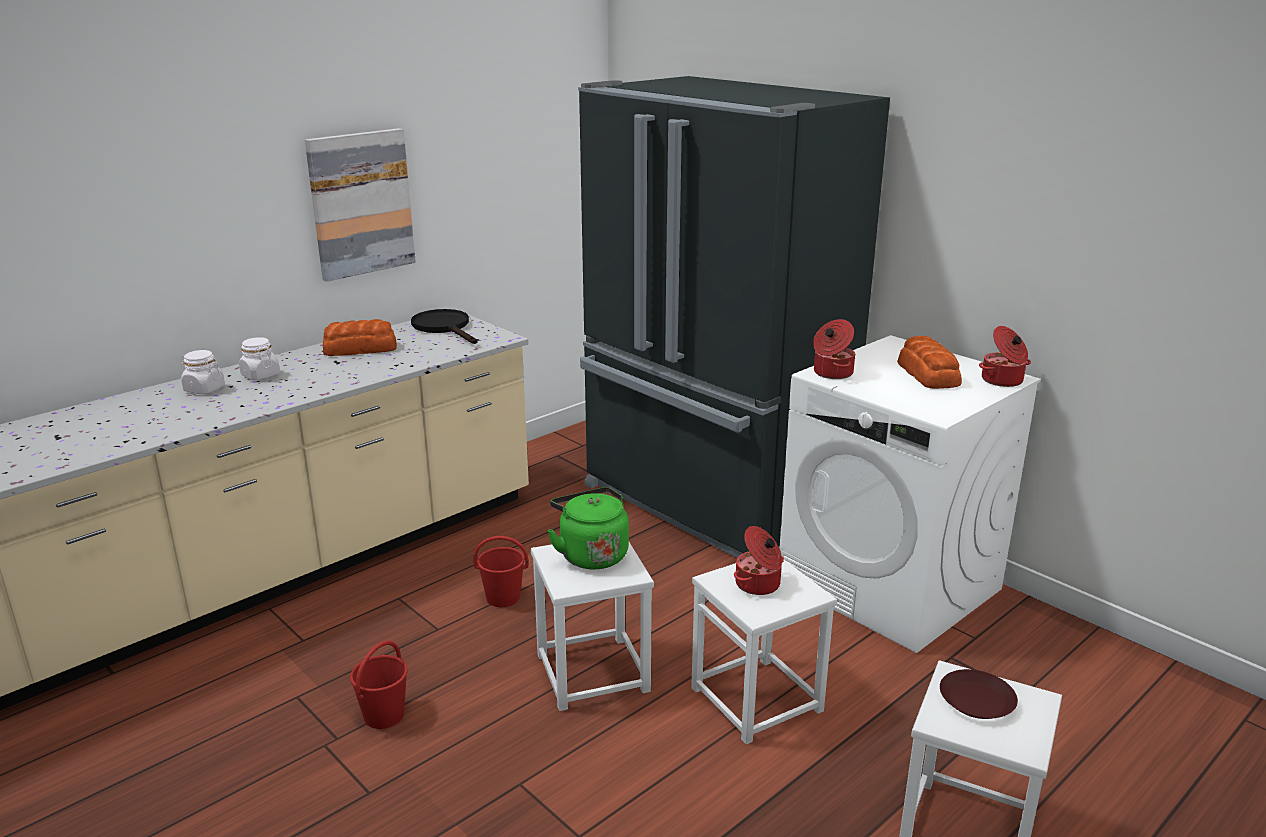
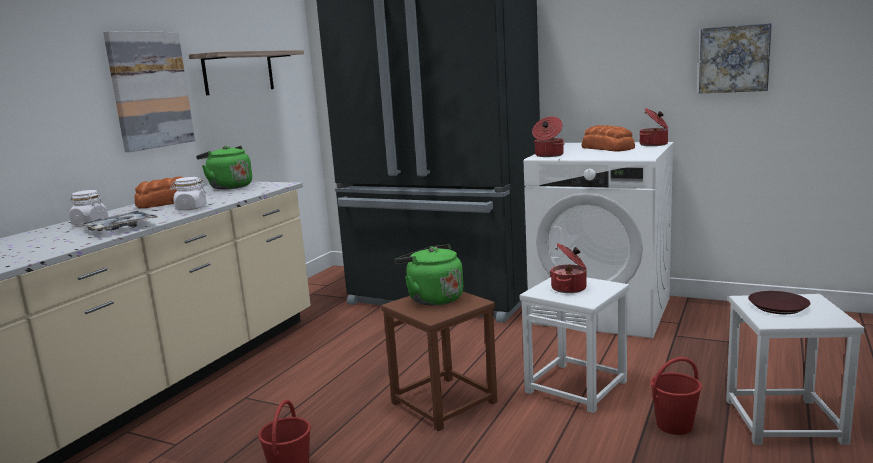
camera: 20 degrees left, 10 degrees down
white jar [181,350,225,394] -> white jar moved to [170,177,207,210]
black frying pan [411,309,478,344] -> green kettle [196,146,252,190]
red bucket [473,536,529,607] -> red bucket moved to [650,357,702,435]
white stool [531,542,654,711] -> brown stool [381,292,497,431]
none -> tray [81,211,158,231]
none -> shelf [189,50,304,95]
none -> picture [699,23,772,94]

